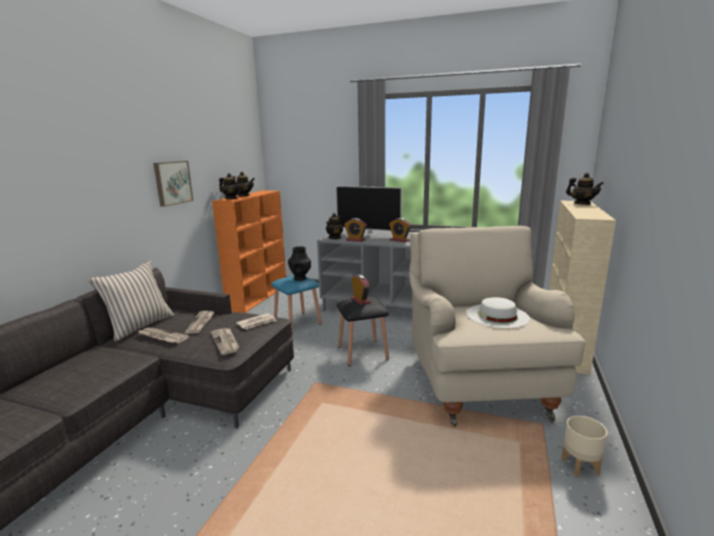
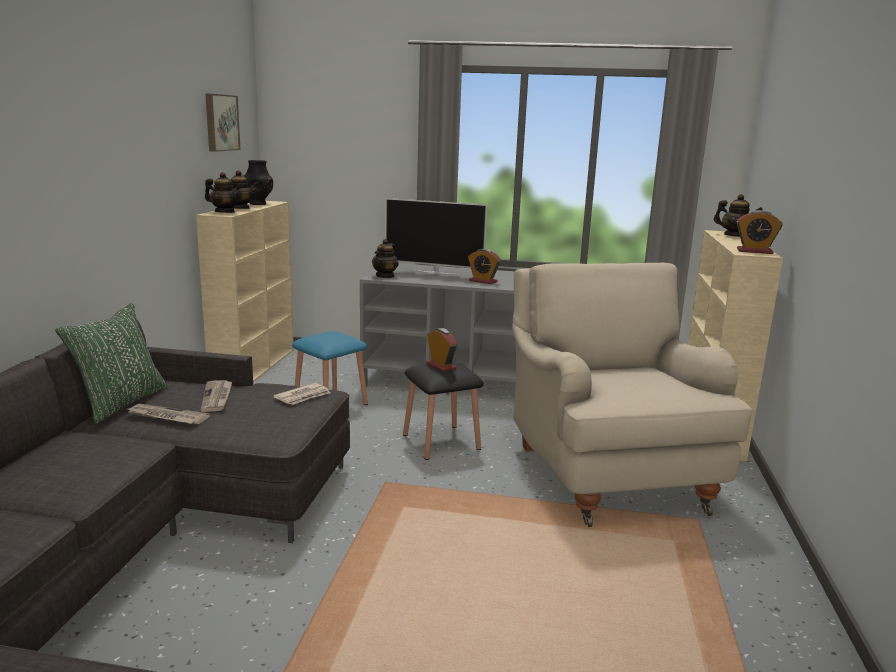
camera: 10 degrees left, 0 degrees up
beige pillow [88,260,174,341] -> green pillow [55,303,168,424]
picture [153,161,193,207] -> picture moved to [205,93,240,152]
newspaper [211,328,239,355] -> none
orange bookcase [212,190,286,313] -> beige bookcase [196,201,294,382]
black vase [288,246,311,281] -> black vase moved to [244,160,273,205]
alarm clock [344,218,367,242] -> alarm clock moved to [737,210,783,254]
white hat [467,297,530,328] -> none
beige planter [561,416,607,478] -> none

